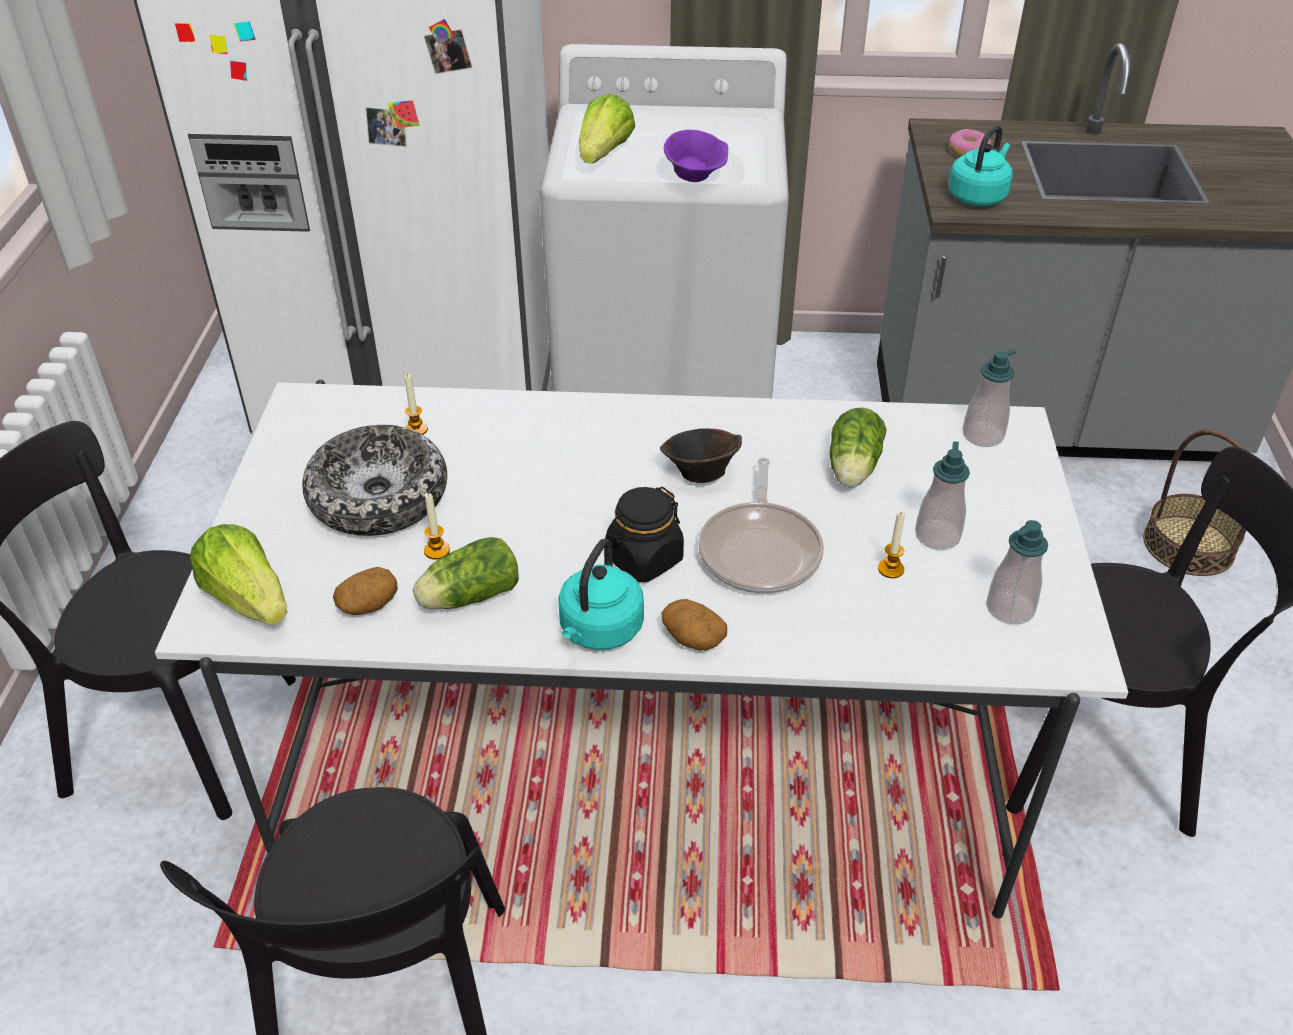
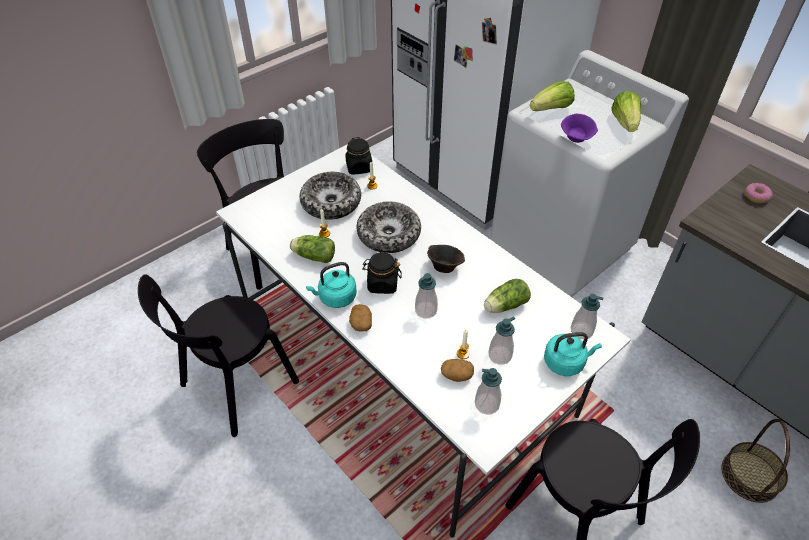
camera: 45 degrees right, 5 degrees up
lettuce [190,524,288,625] -> lettuce moved to [611,91,641,132]
potato [333,567,398,615] -> potato moved to [441,359,474,382]
frying pan [698,458,824,593] -> soap dispenser [415,273,438,319]
turquoise kettle [949,125,1013,206] -> turquoise kettle moved to [544,332,602,376]
none -> black jar [345,137,372,175]
none -> bowl [356,202,421,253]

